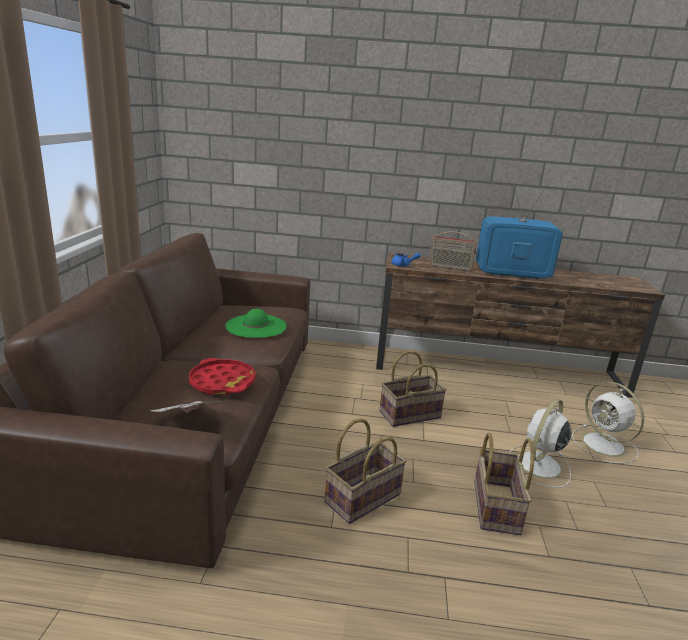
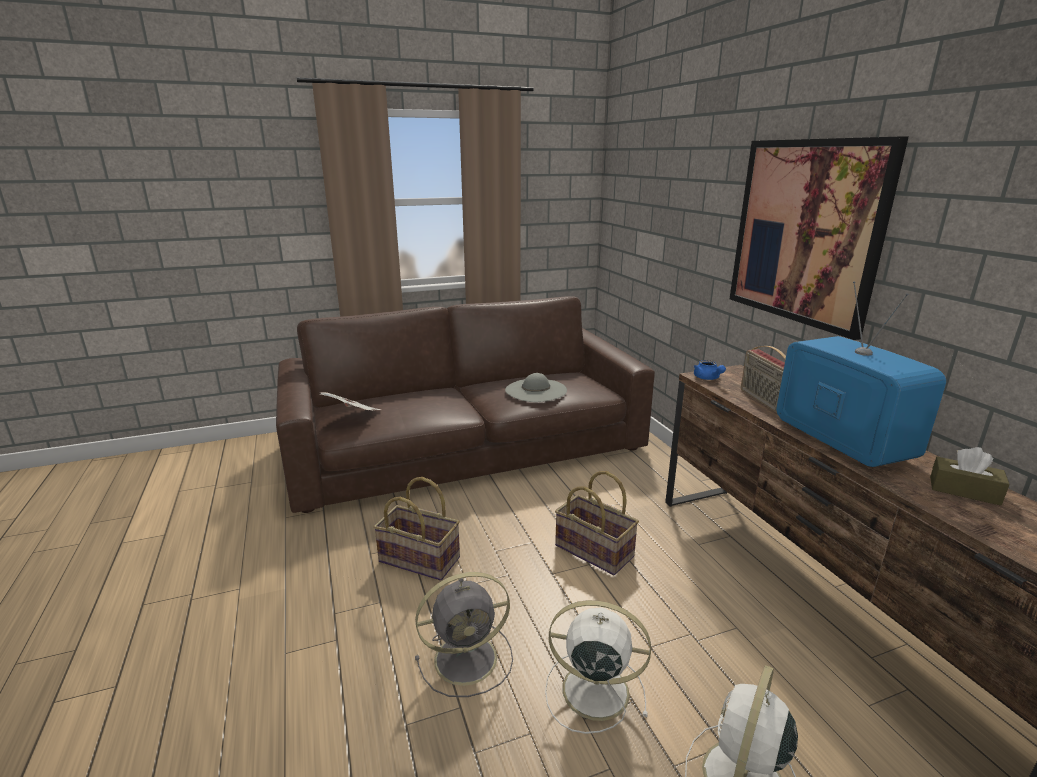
camera: 65 degrees right, 0 degrees up
red tray [189,358,256,395] -> none
green hat [225,309,287,338] -> grey hat [505,373,567,402]
basket [474,433,534,535] -> grey fan [415,572,513,697]
none -> picture [730,136,908,340]
none -> brown tissue box [930,447,1010,506]

